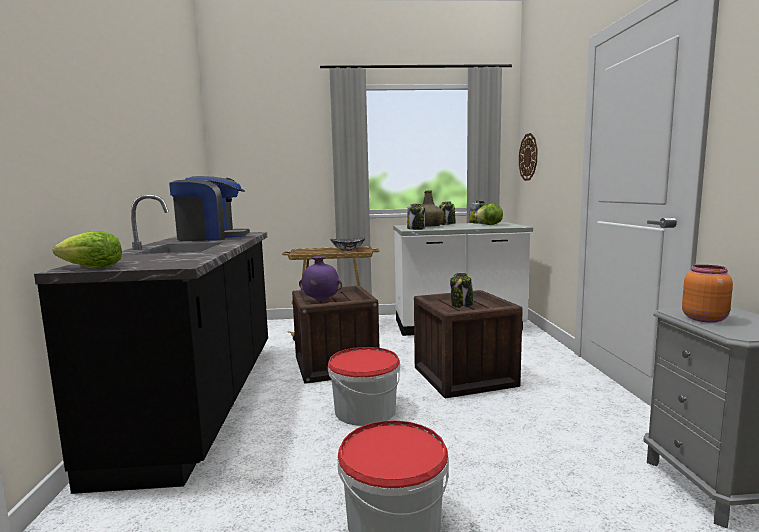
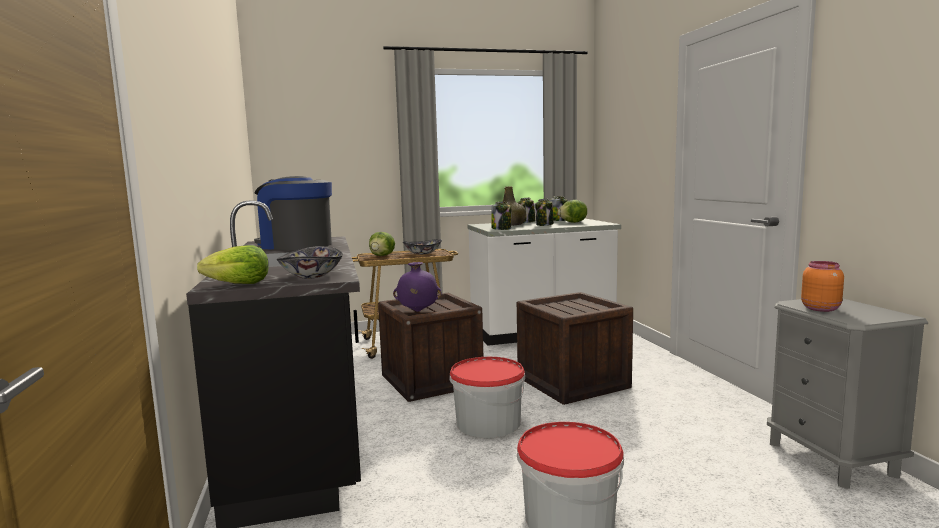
camera: 10 degrees left, 0 degrees up
coffee machine [169,176,250,241] -> coffee machine turned 135 degrees counterclockwise [254,176,332,250]
jar [450,273,473,308] -> jar moved to [535,199,554,226]
wall clock [519,133,538,181] -> none
none -> bowl [277,246,343,279]
none -> lettuce [369,232,395,256]

